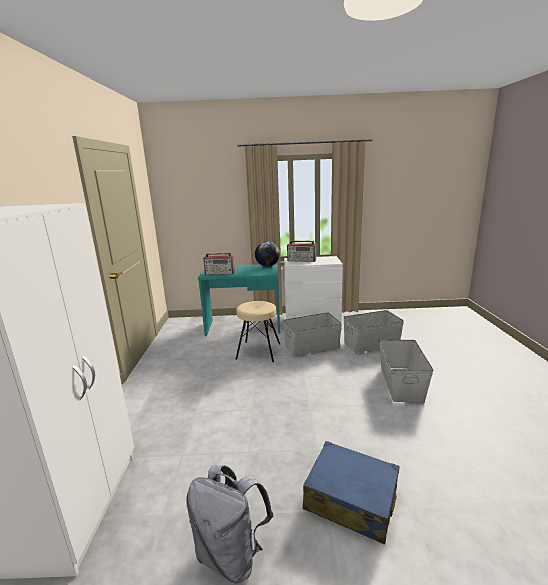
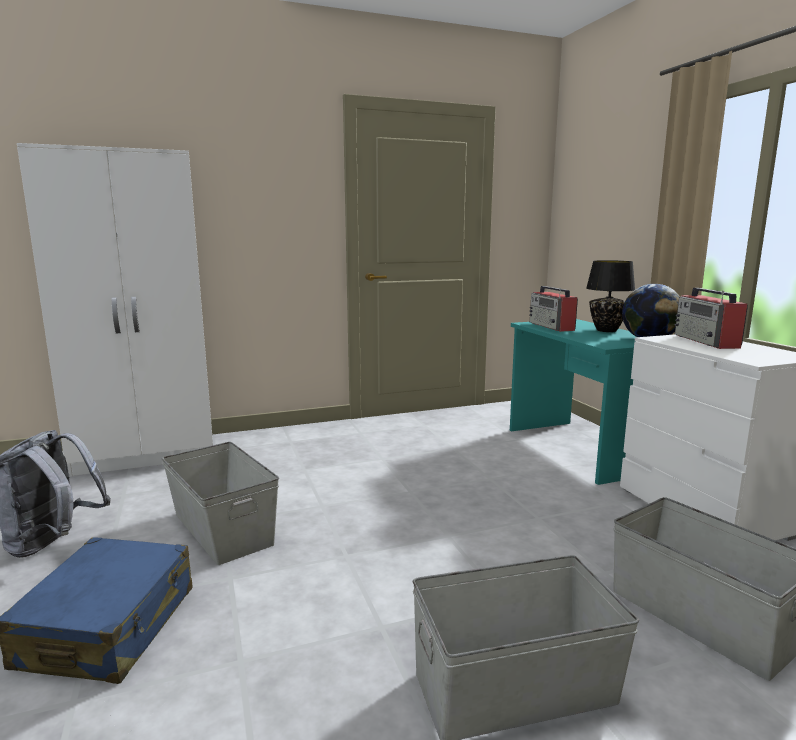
camera: 70 degrees right, 5 degrees down
beige stool [235,301,280,362] -> none
grey storage box [283,312,342,356] -> grey storage box moved to [162,442,279,565]
none -> black table lamp [586,260,635,332]

